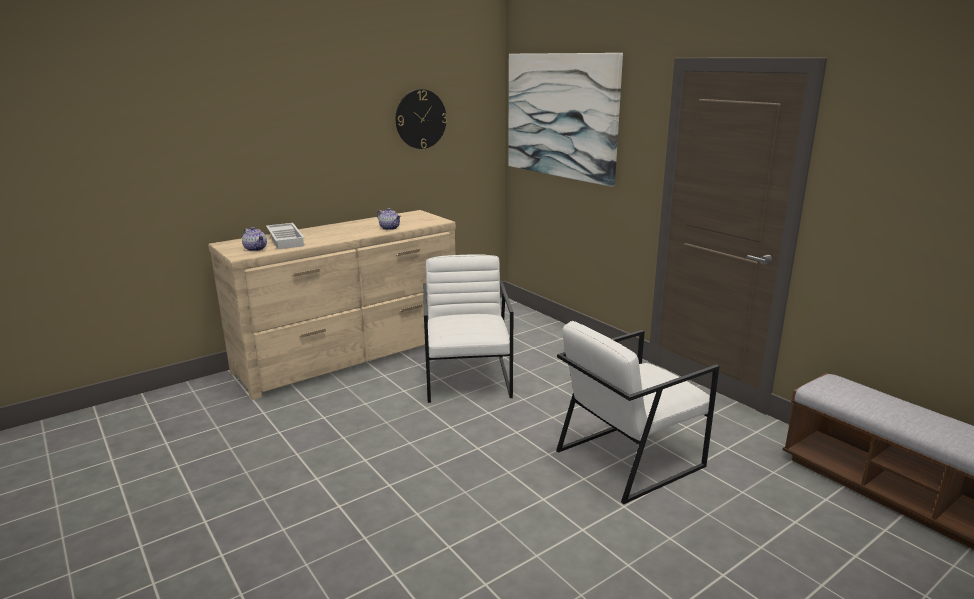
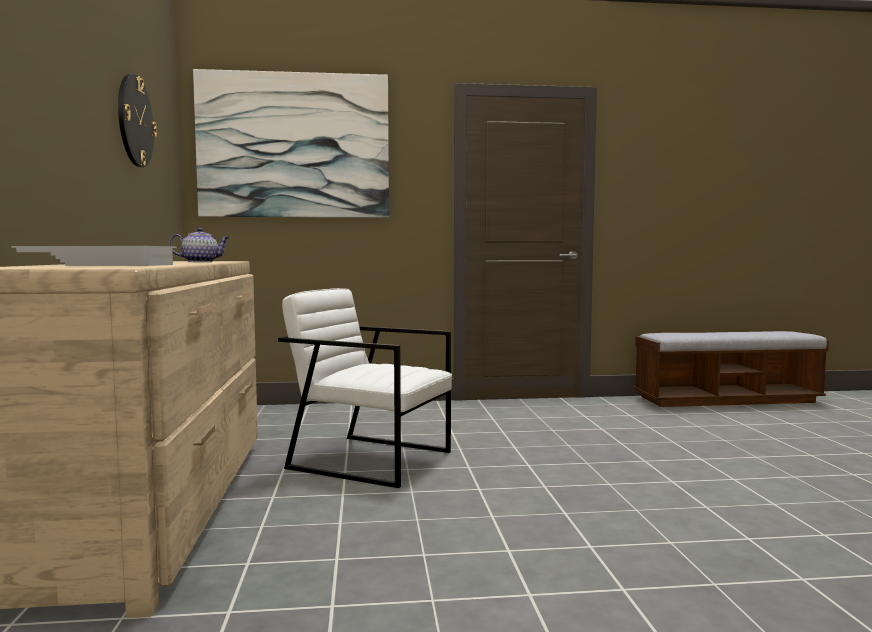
camera: 60 degrees left, 15 degrees down
teapot [242,227,267,251] -> none
white armchair [556,321,720,504] -> none

